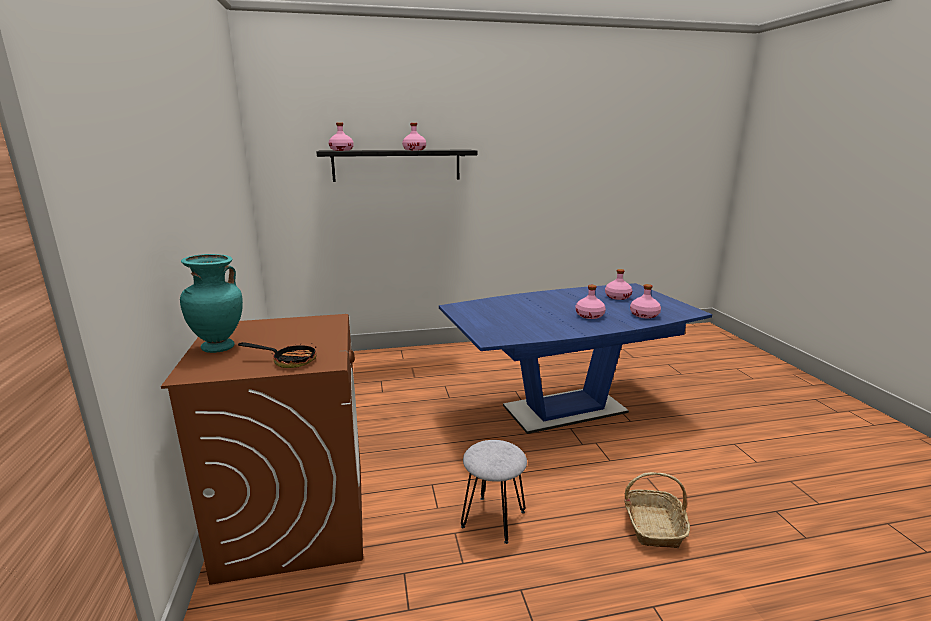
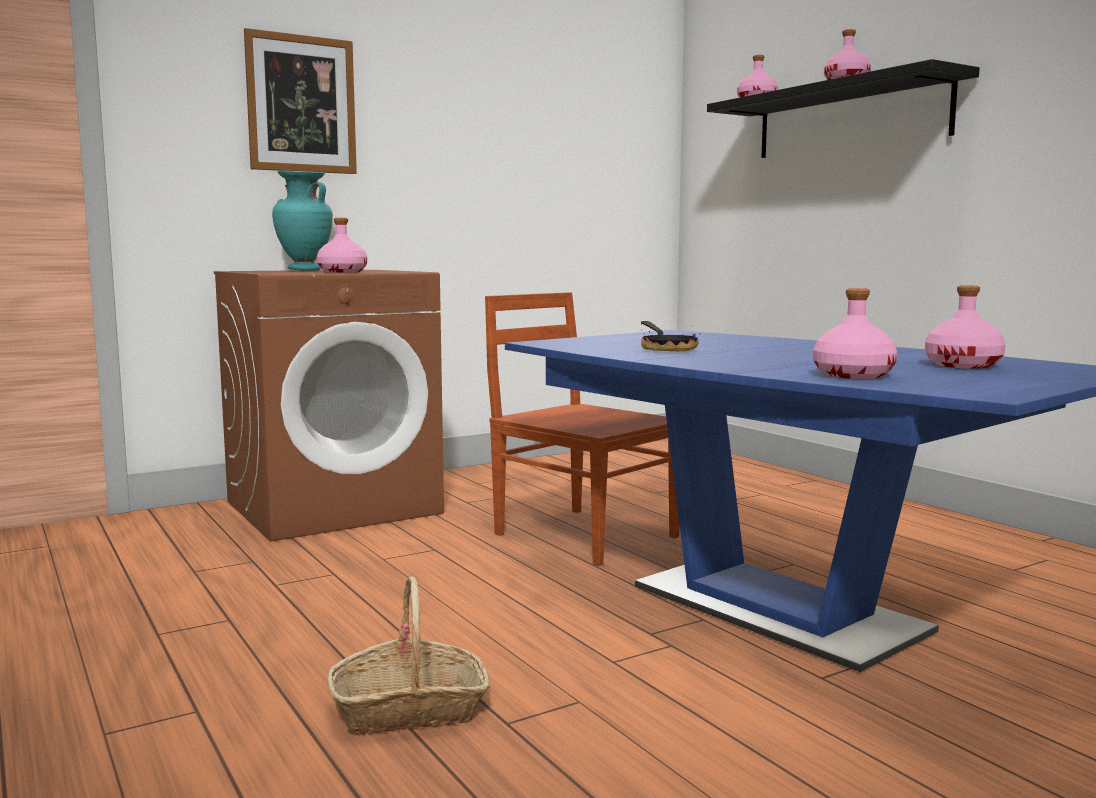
camera: 70 degrees right, 10 degrees down
frying pan [238,342,316,368] -> frying pan moved to [641,321,701,351]
grey stool [461,440,527,544] -> none
pink bottle [575,285,606,319] -> pink bottle moved to [317,218,367,273]
none -> picture [244,28,357,174]
none -> brown chair [485,292,680,566]

